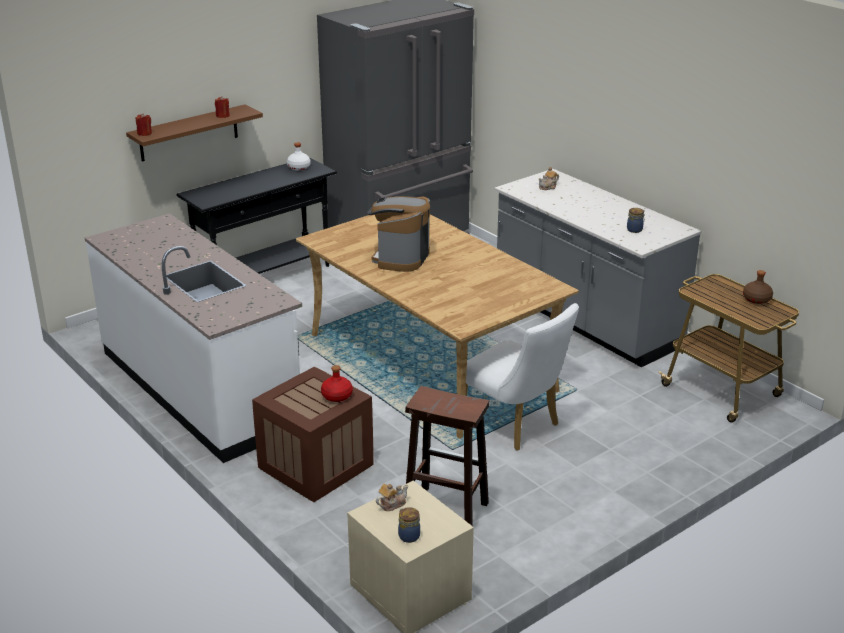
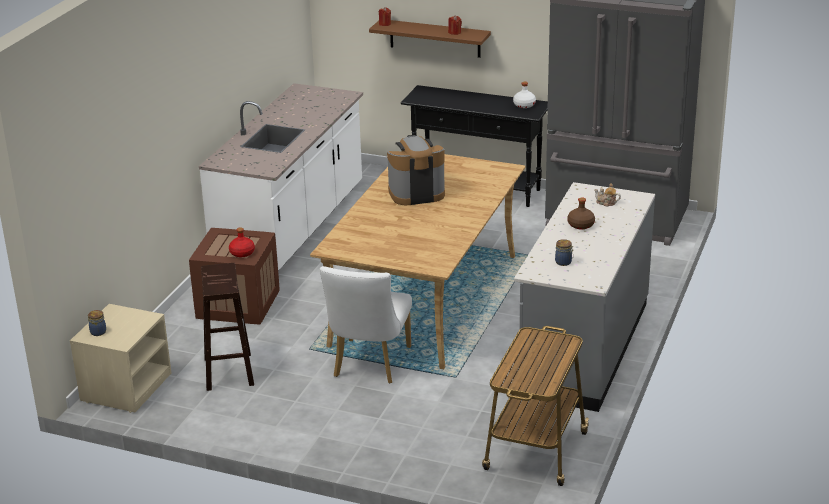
camera: 60 degrees right, 0 degrees up
teapot [376,484,408,511] -> none
brown bottle [743,270,773,304] -> brown bottle moved to [567,197,595,229]

